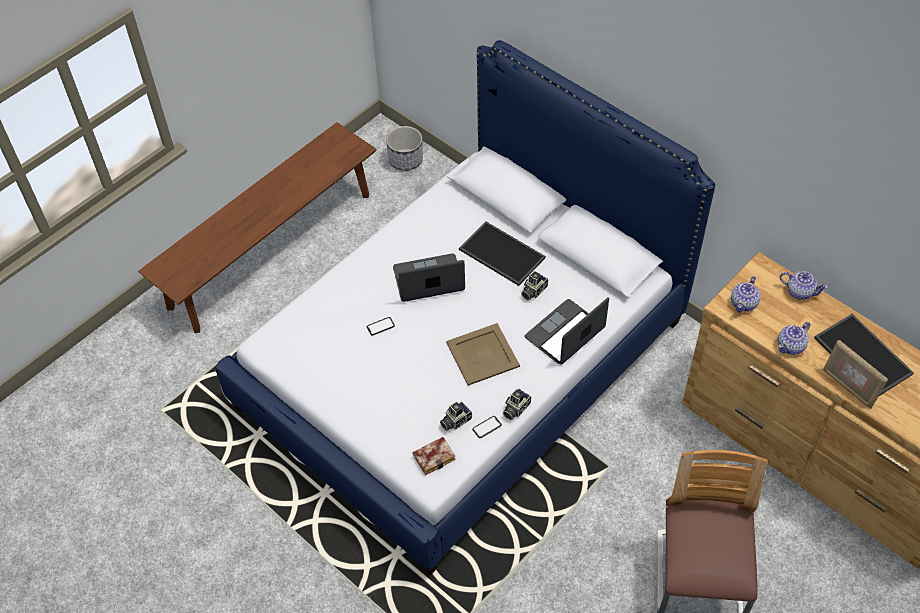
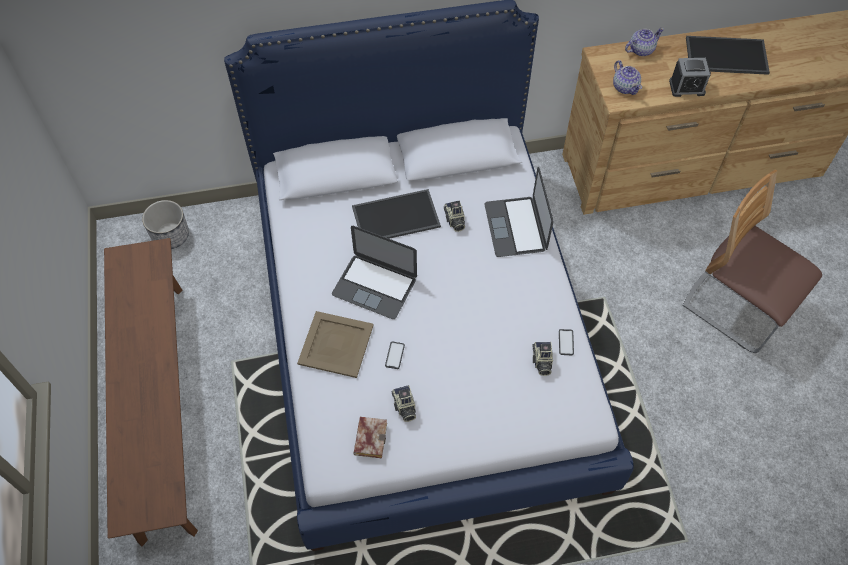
camera: 55 degrees left, 5 degrees up
laptop [393,254,465,302] -> laptop turned 90 degrees counterclockwise [332,226,417,319]
book [413,437,456,475] -> book moved to [353,417,387,458]
beige tray [446,323,520,386] -> beige tray moved to [297,311,374,378]
camera [503,389,531,420] -> camera moved to [391,385,416,422]
teapot [778,322,810,355] -> alarm clock [669,58,711,97]
picture frame [823,340,888,409] -> none

